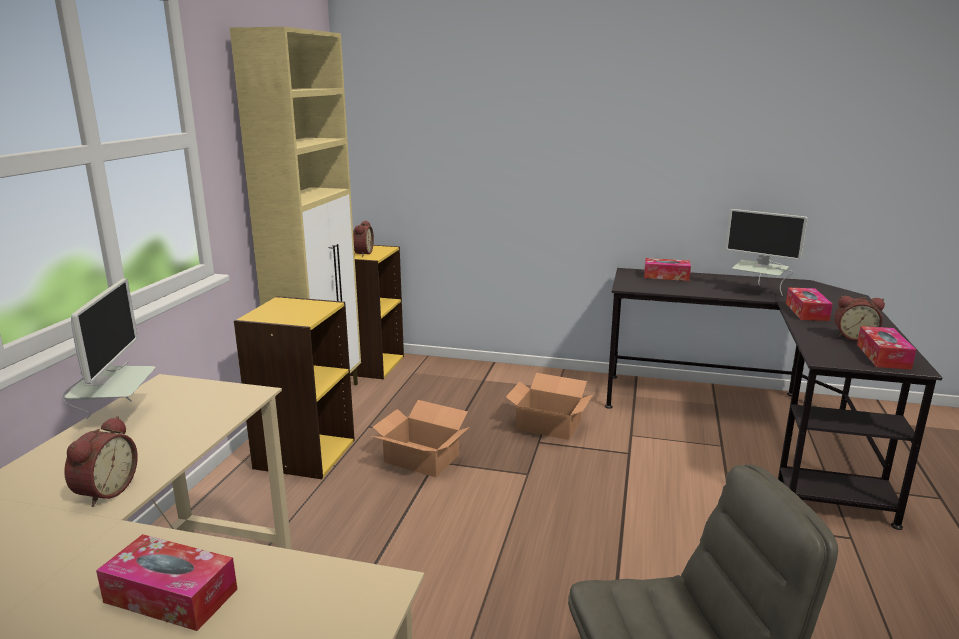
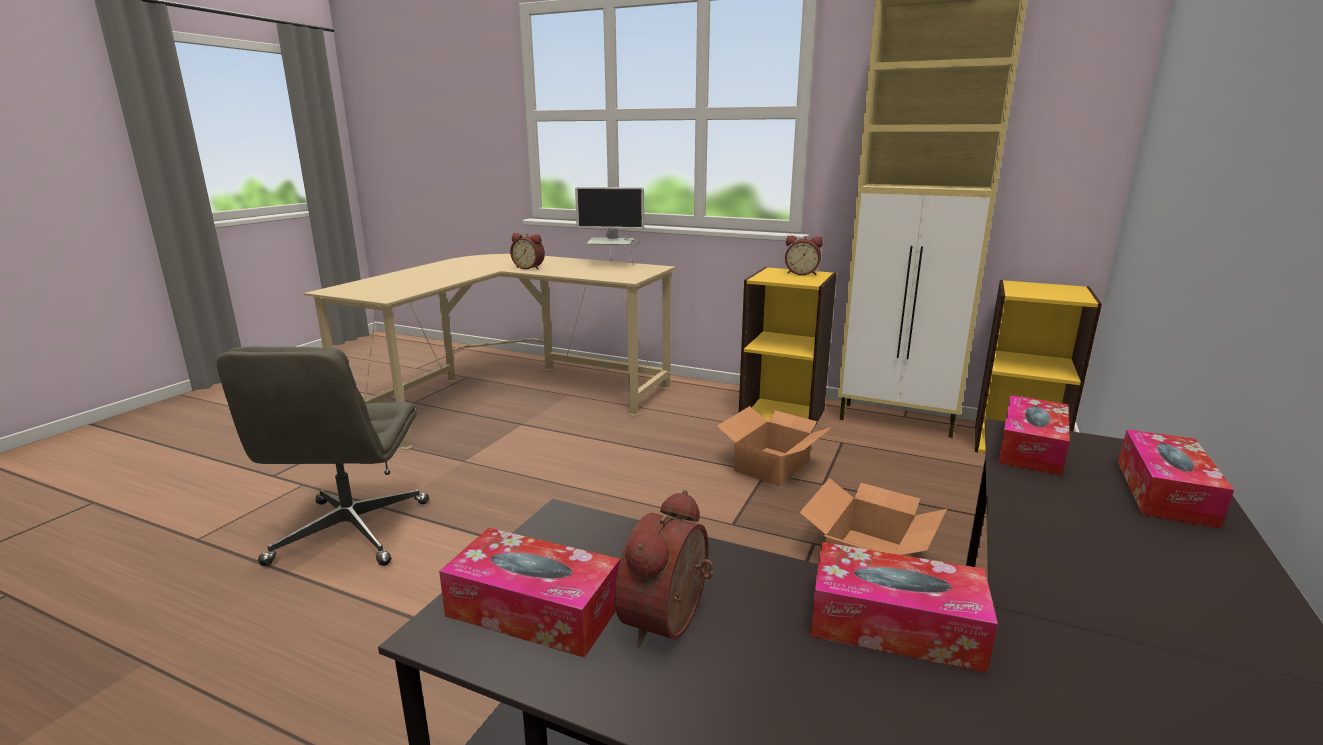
camera: 100 degrees right, 0 degrees up
tissue box [96,534,237,631] -> tissue box moved to [998,395,1070,476]
alarm clock [353,220,374,256] -> alarm clock moved to [785,235,823,275]
monitor [725,209,808,296] -> none

